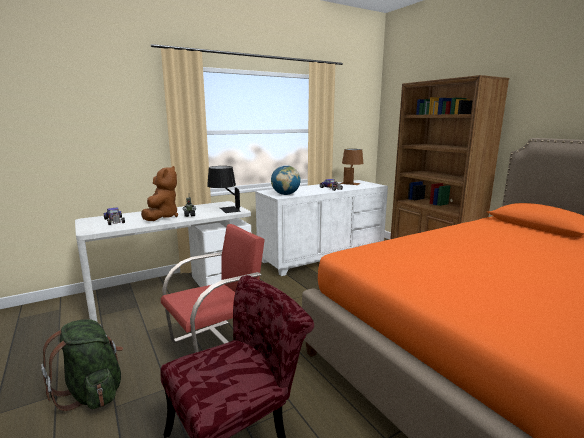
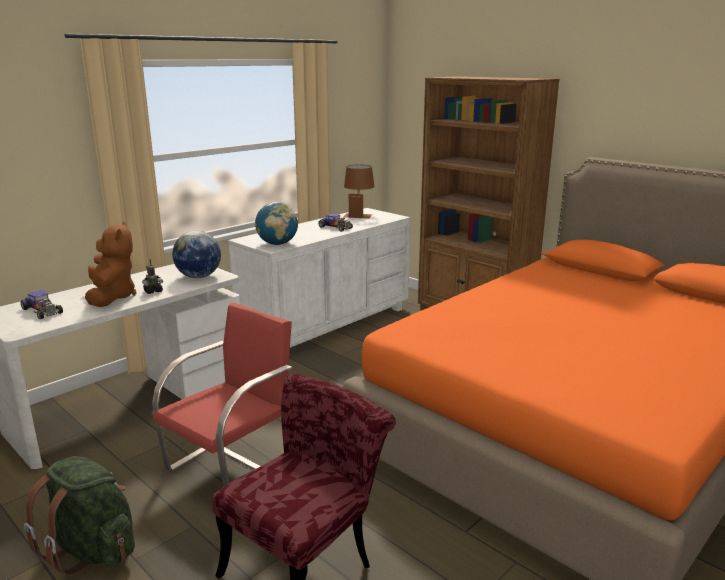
camera: 15 degrees left, 5 degrees up
black table lamp [207,166,241,213] -> globe [172,231,221,278]

